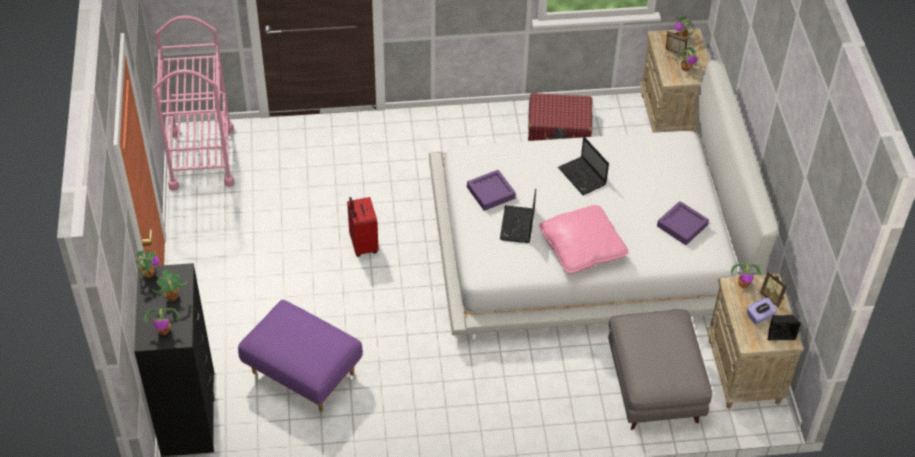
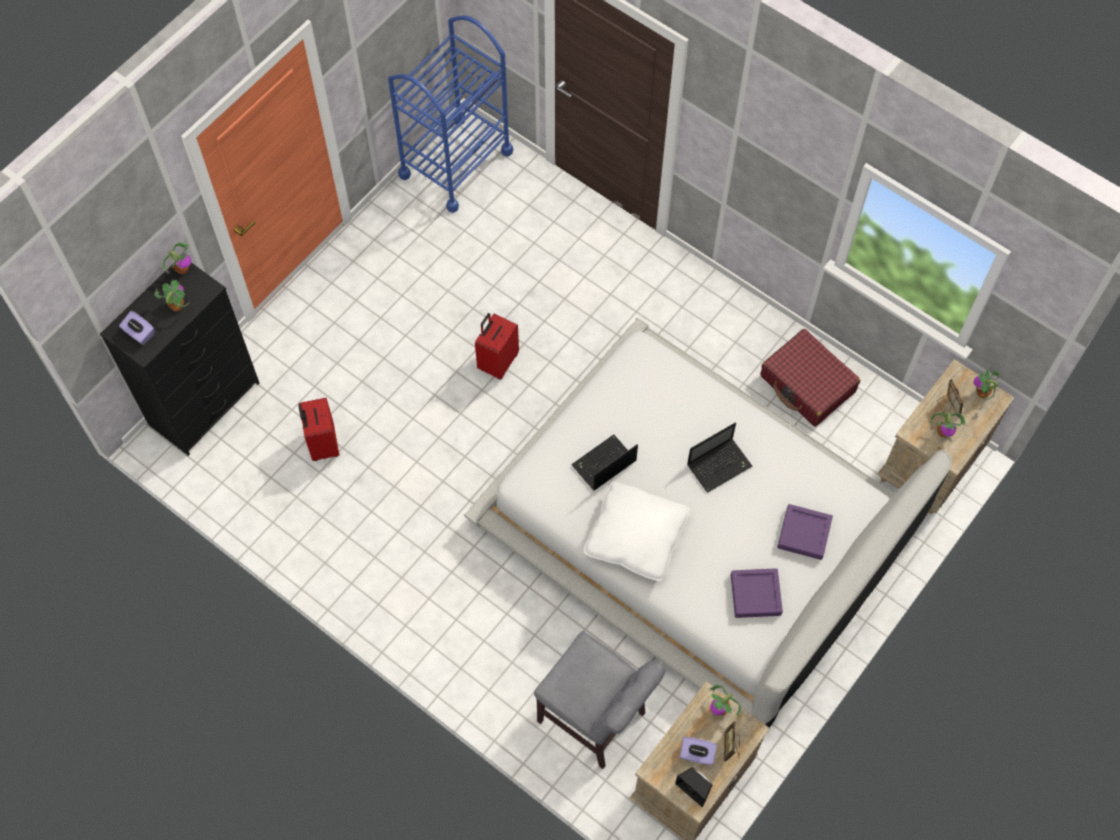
camera: 45 degrees right, 15 degrees up
potted plant [143,308,180,335] -> purple tissue box [119,311,154,345]
pink cart [153,16,235,191] -> blue cart [388,15,513,213]
purple ottoman [238,300,363,412] -> red suitcase [298,398,339,461]
purple tray [467,170,516,211] -> purple tray moved to [777,504,833,560]
pink pillow [539,205,629,273] -> white pillow [583,481,690,581]
laptop [558,136,609,195] -> laptop turned 135 degrees counterclockwise [687,423,752,493]
grey ottoman [608,309,712,430] -> grey chair [534,631,665,769]

